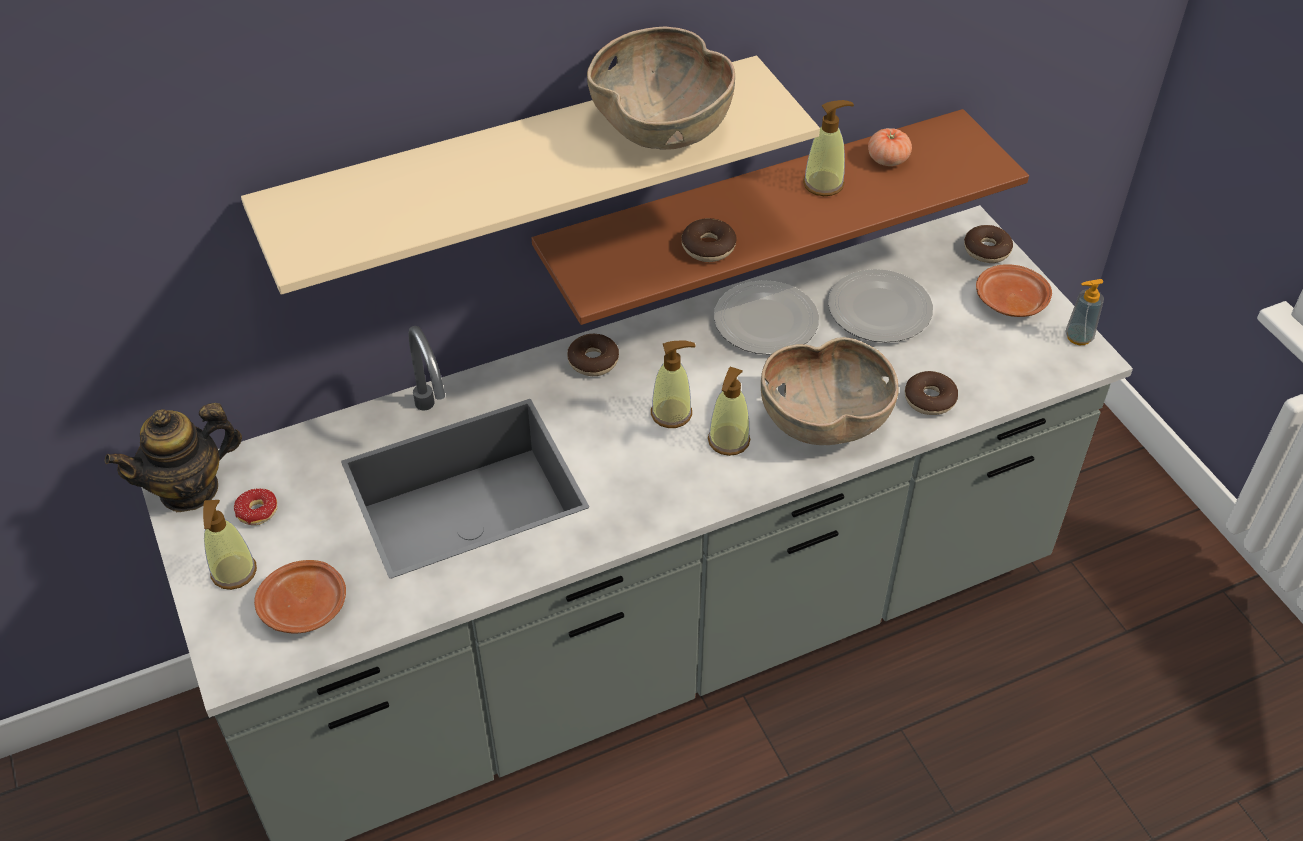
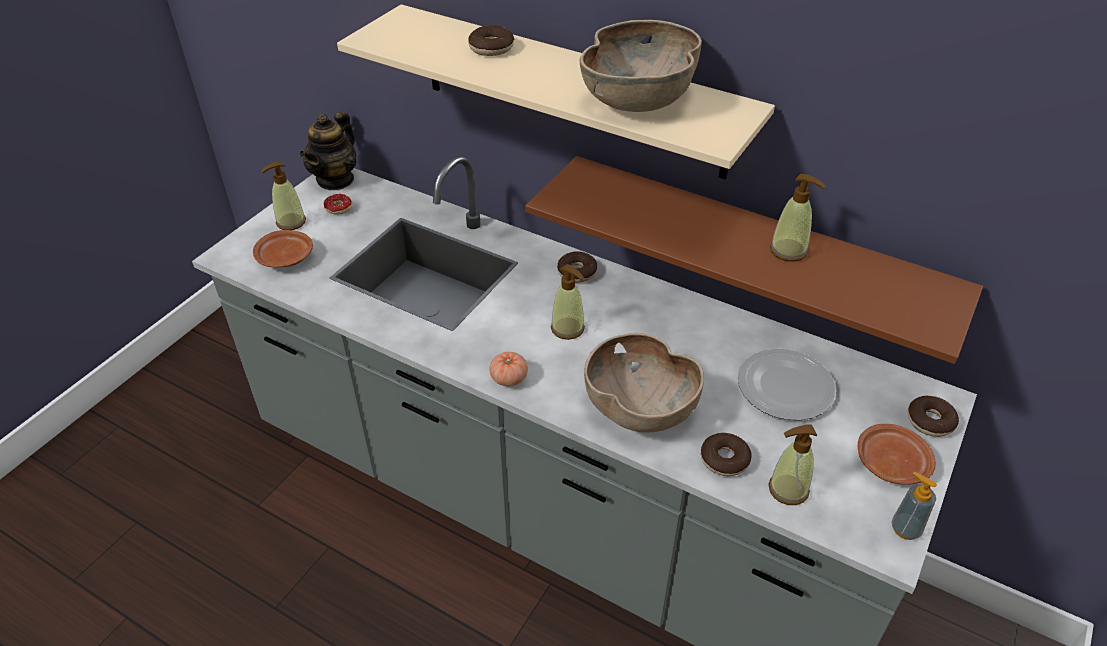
camera: 55 degrees right, 5 degrees down
teapot [105,403,242,512] -> teapot turned 90 degrees counterclockwise [300,111,357,190]
donut [682,218,737,262] -> donut moved to [468,25,514,56]
soap dispenser [708,367,750,456] -> soap dispenser moved to [768,424,817,505]
plate [714,280,819,355] -> none
tomato [868,128,912,166] -> tomato moved to [490,352,528,386]

